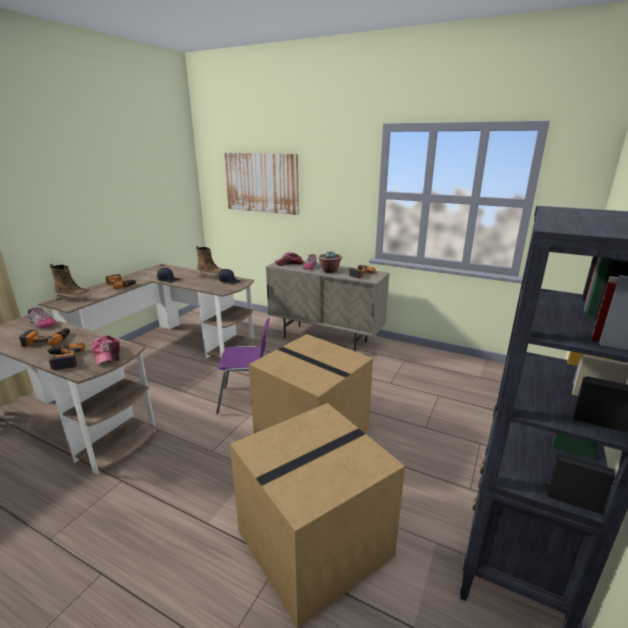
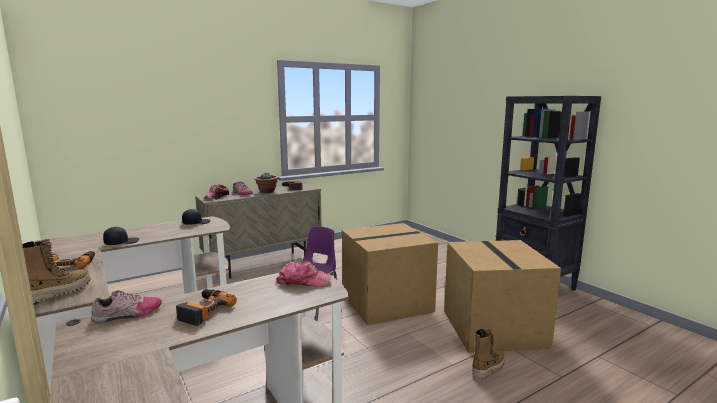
camera: 60 degrees left, 10 degrees down
power drill [47,343,85,370] -> none
boot [196,246,223,278] -> boot moved to [472,329,505,380]
picture [224,153,299,215] -> none

